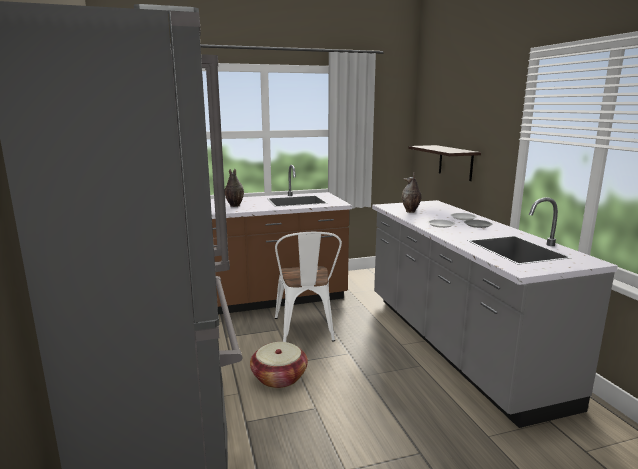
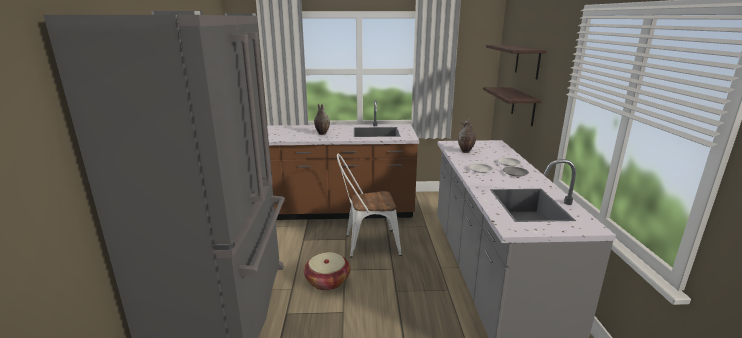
camera: 15 degrees right, 5 degrees up
white chair [275,232,342,342] -> white chair turned 75 degrees clockwise [337,154,402,258]
none -> shelf [486,45,547,79]

